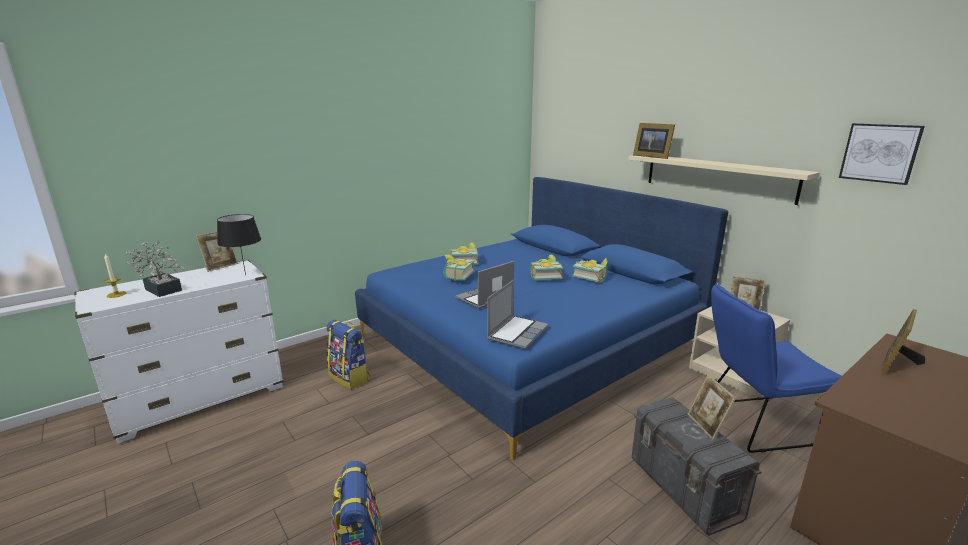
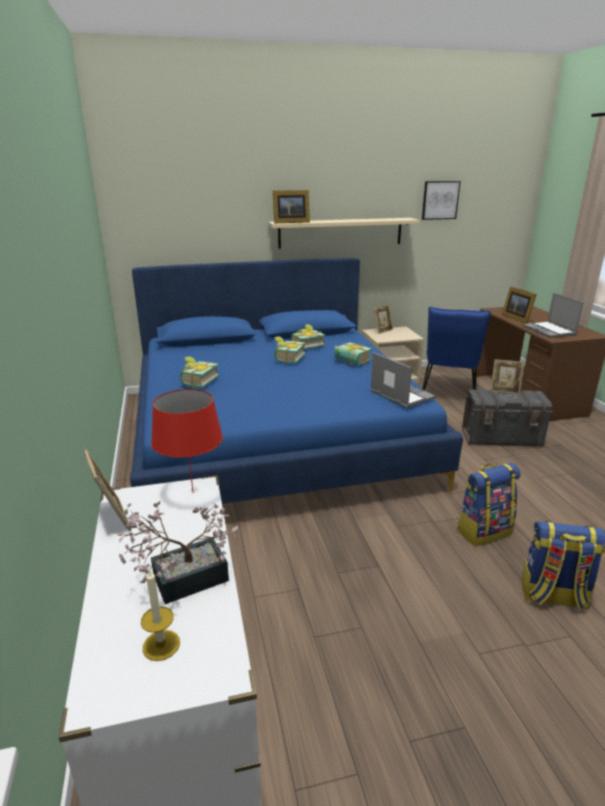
camera: 65 degrees left, 5 degrees up
black table lamp [217,214,261,275] -> red table lamp [151,389,223,493]
backpack [326,320,370,390] -> backpack moved to [457,463,521,546]
book [443,254,475,281] -> book moved to [334,342,372,366]
laptop [455,261,514,309] -> laptop moved to [523,293,584,338]

